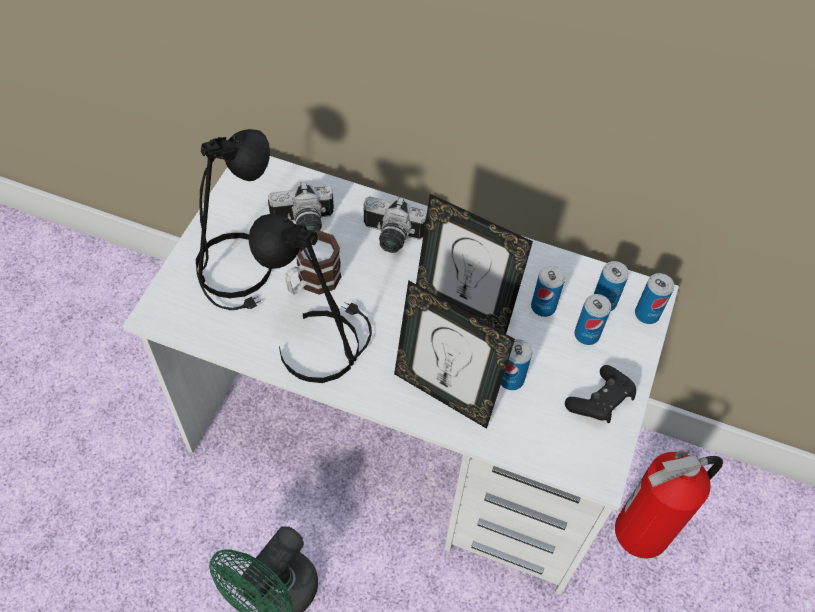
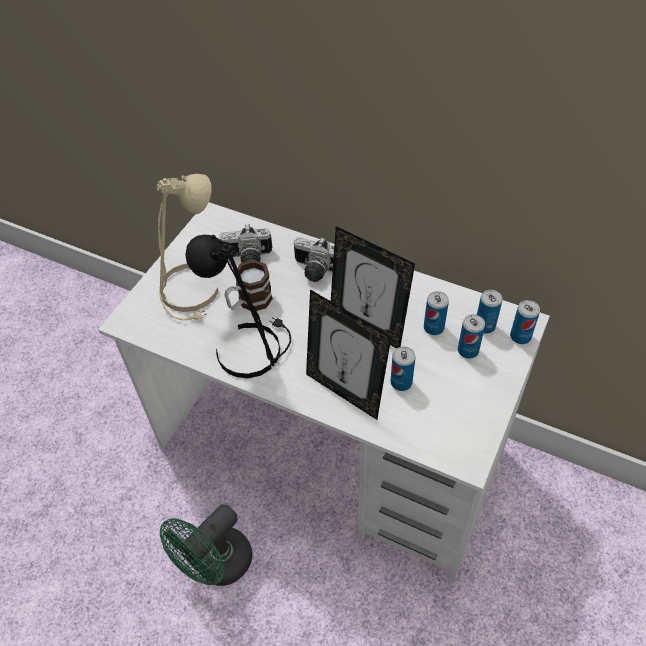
camera: 10 degrees right, 5 degrees down
black table lamp [196,129,272,310] -> beige table lamp [157,174,219,320]
black game controller [565,365,636,423] -> none
fire extinguisher [615,449,723,559] -> none

